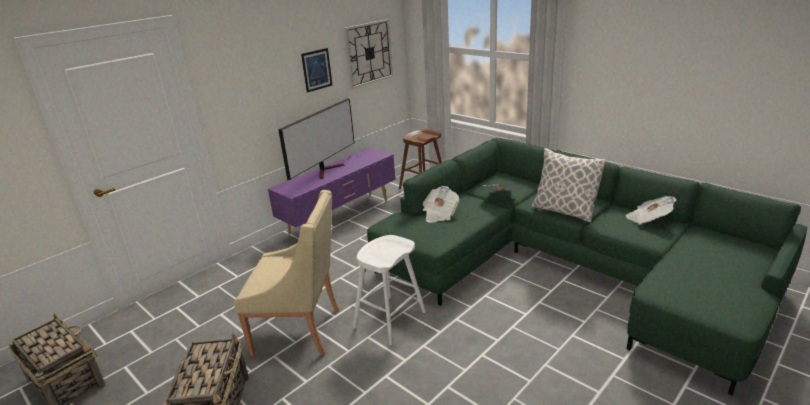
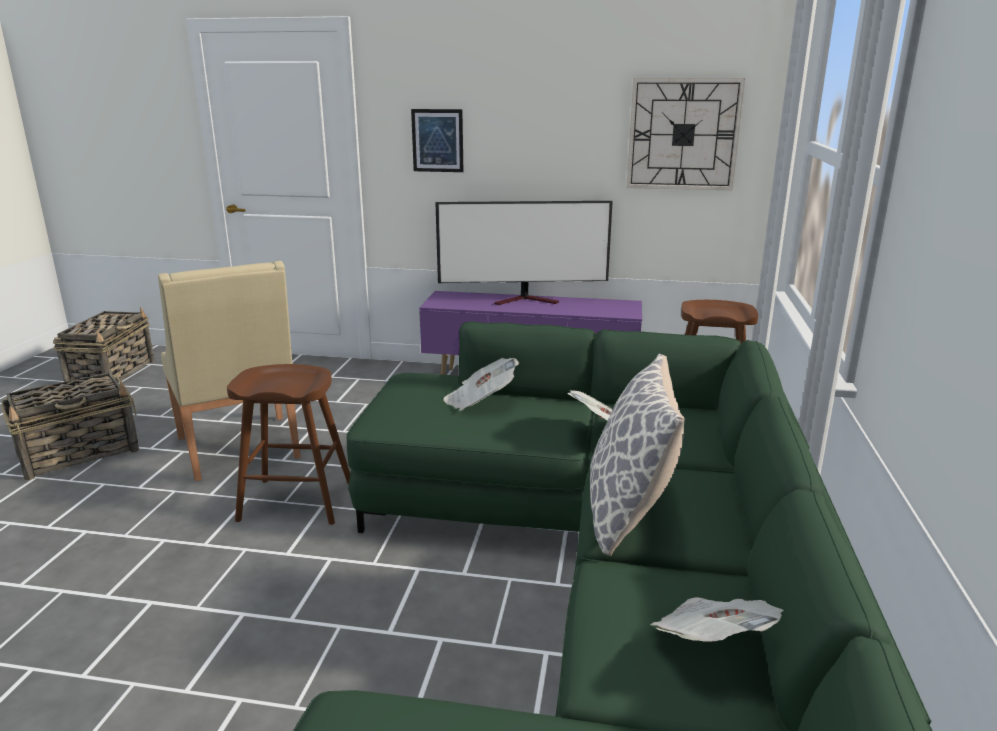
camera: 55 degrees right, 5 degrees down
picture [301,48,332,93] -> picture moved to [411,109,463,172]
white stool [353,235,426,345] -> brown stool [227,364,350,525]

